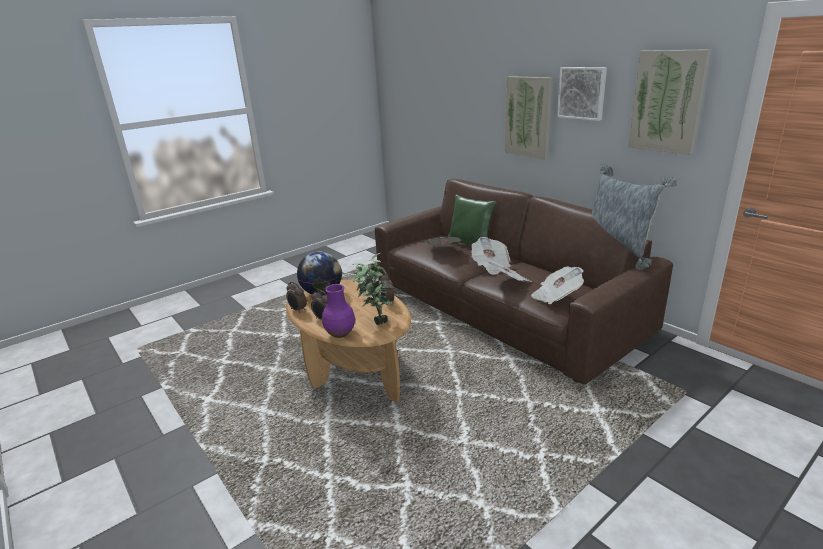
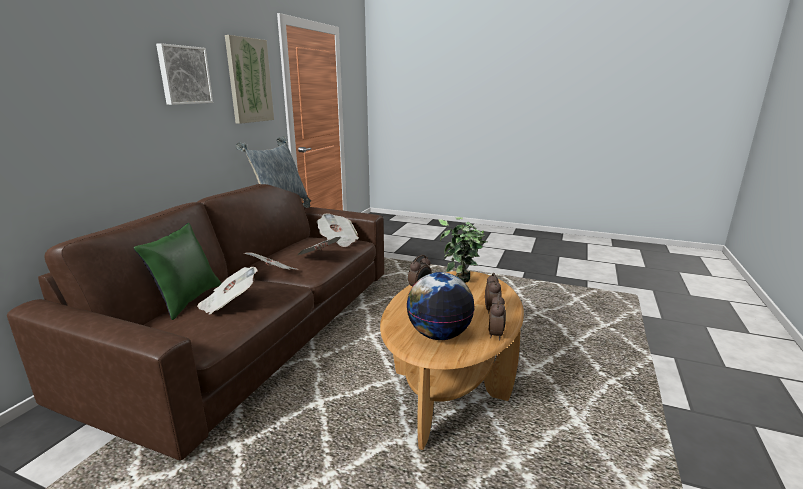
camera: 120 degrees left, 5 degrees down
purple vase [322,284,355,338] -> none
picture [505,76,553,159] -> none

